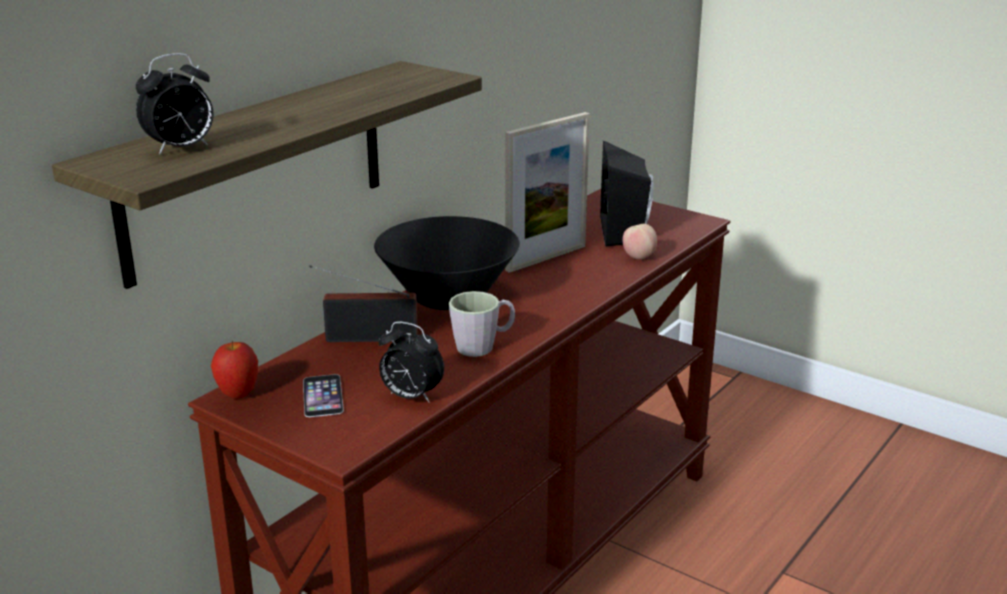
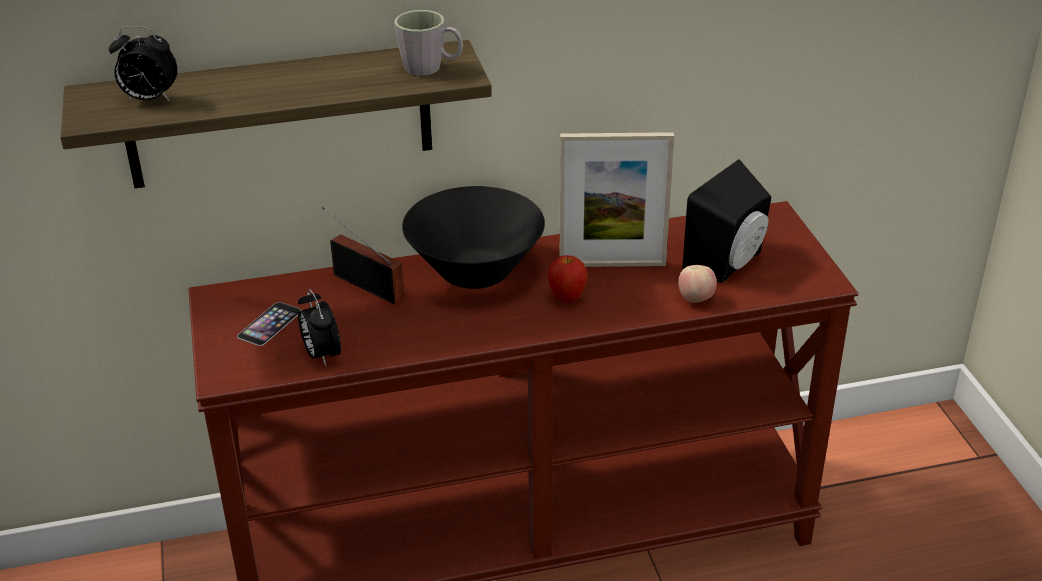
camera: 40 degrees right, 10 degrees up
apple [211,340,258,399] -> apple moved to [547,255,587,303]
grey mug [449,291,515,357] -> grey mug moved to [394,10,463,76]

